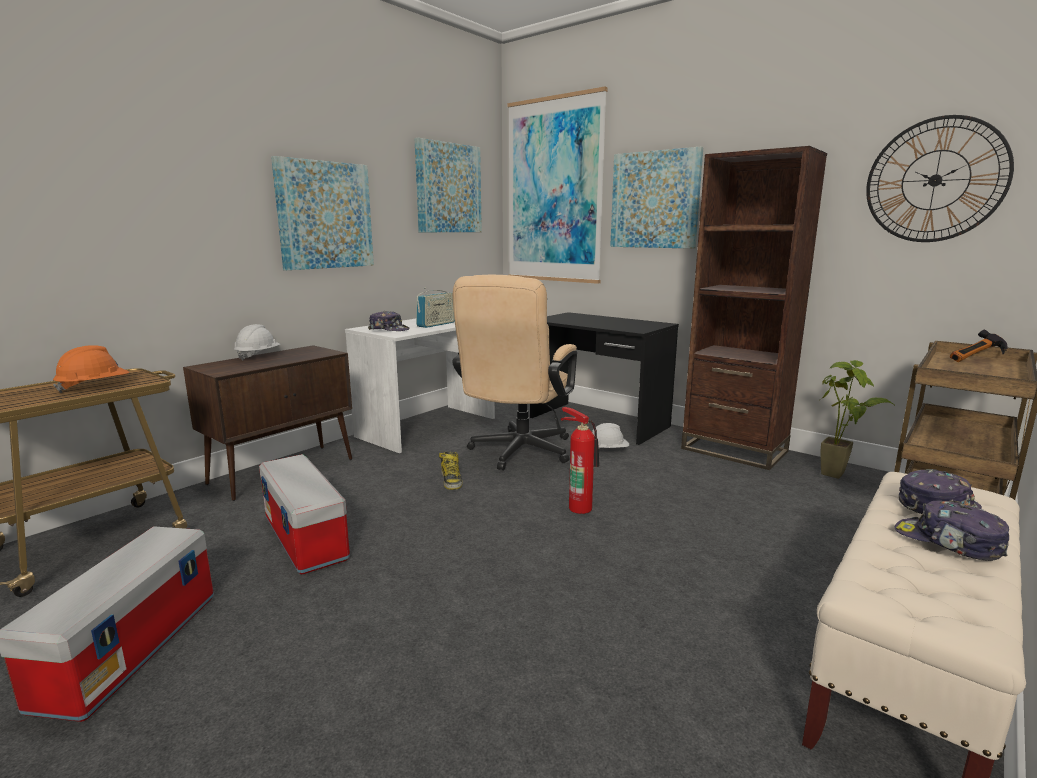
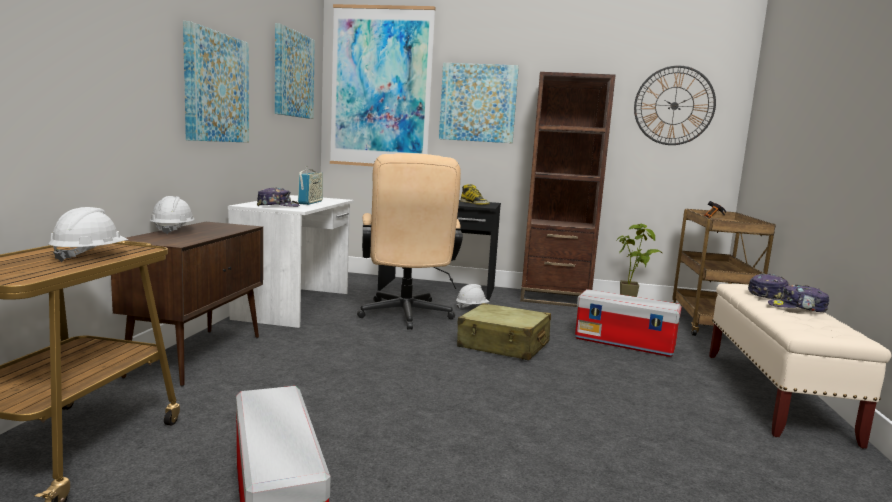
camera: 30 degrees left, 5 degrees down
orange hard hat [53,345,129,393] -> white hard hat [49,207,128,262]
storage box [259,454,350,574] -> storage box moved to [575,289,682,357]
boot [439,452,463,490] -> boot moved to [460,184,490,205]
fire extinguisher [561,407,600,514] -> beige suitcase [457,303,551,360]

